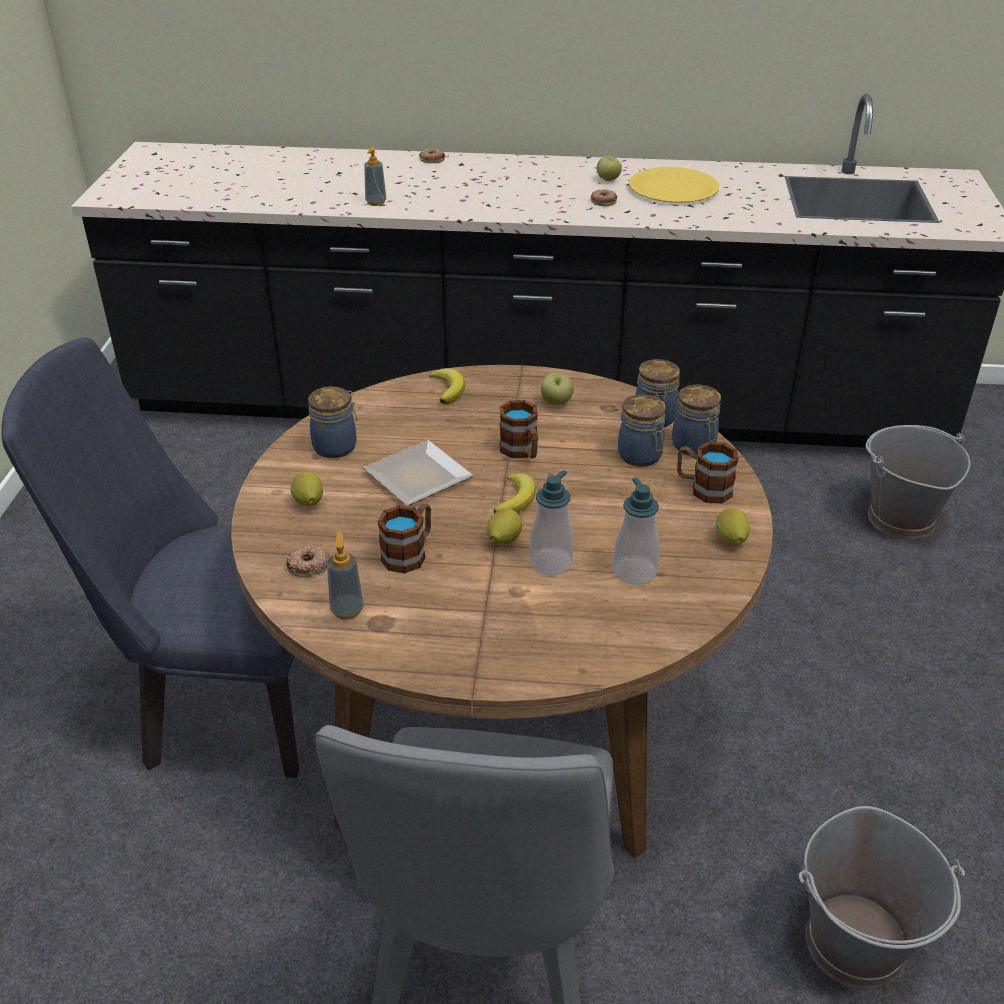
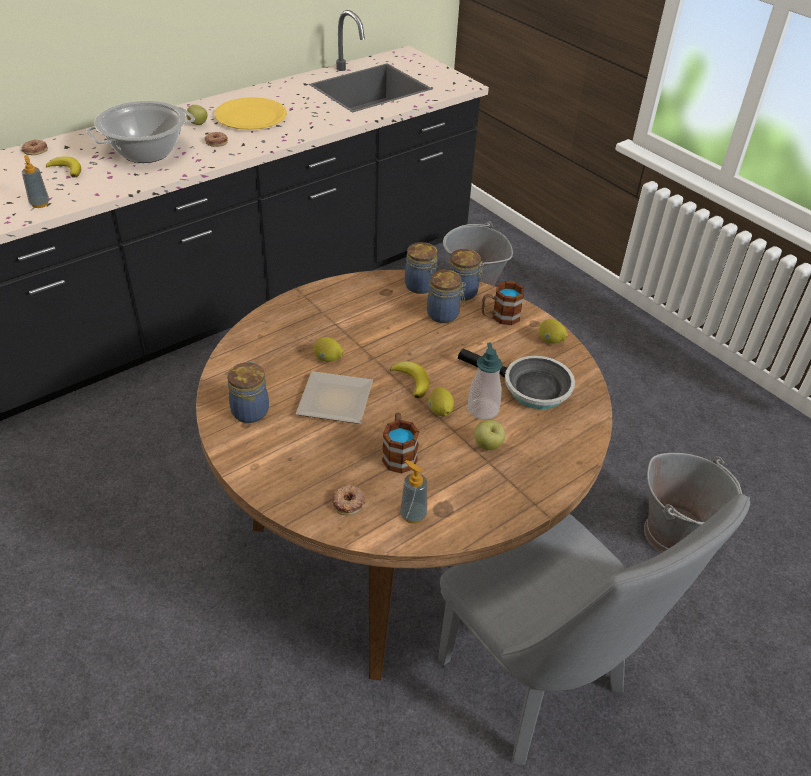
camera: 45 degrees left, 5 degrees up
blue chair [1,337,299,778] -> none
lemon [290,471,323,506] -> lemon moved to [314,337,344,362]
banana [430,368,465,404] -> banana moved to [46,156,81,178]
mug [499,400,538,458] -> none
apple [541,372,574,405] -> apple moved to [474,420,505,450]
soap dispenser [613,477,659,585] -> frying pan [458,349,575,409]
none -> cooking pot [86,101,195,163]

